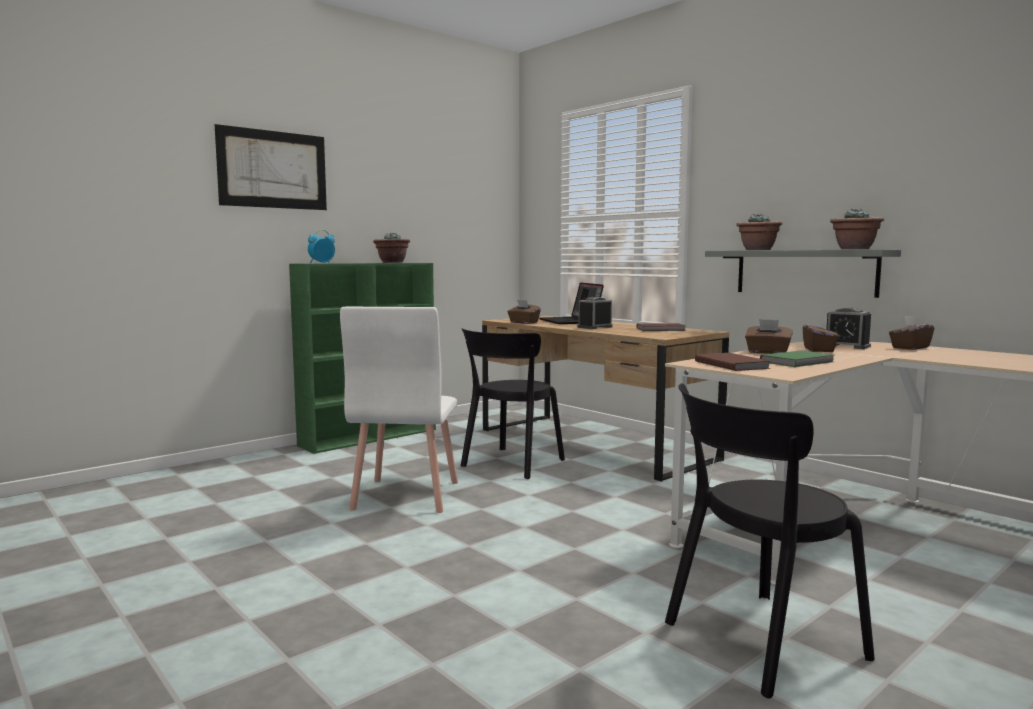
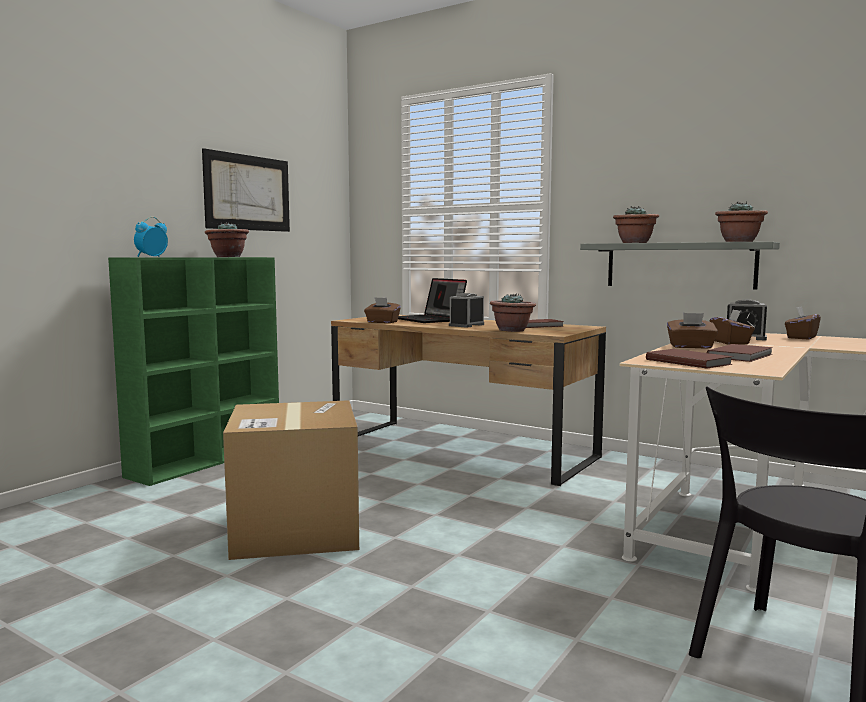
camera: 15 degrees left, 0 degrees up
picture [215,124,327,210] -> picture moved to [202,148,290,232]
white chair [340,307,458,513] -> cardboard box [223,400,359,560]
black chair [461,328,565,479] -> none
green book [760,350,834,367] -> brown book [707,344,773,362]
none -> potted plant [490,293,536,332]

